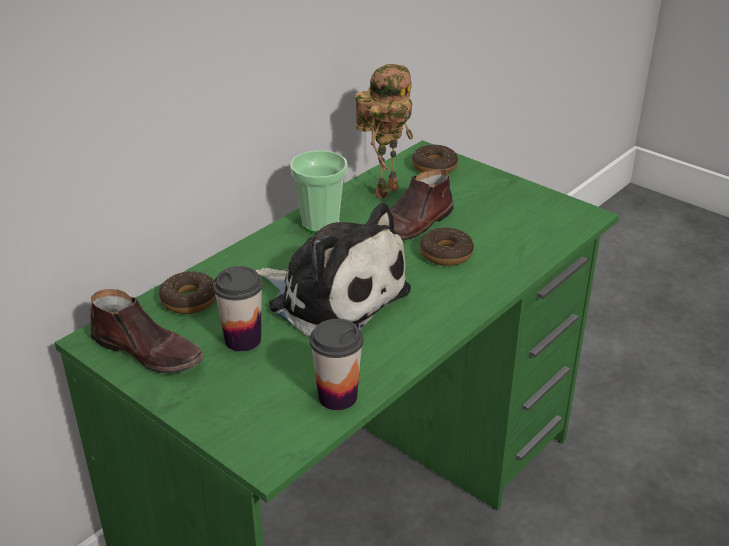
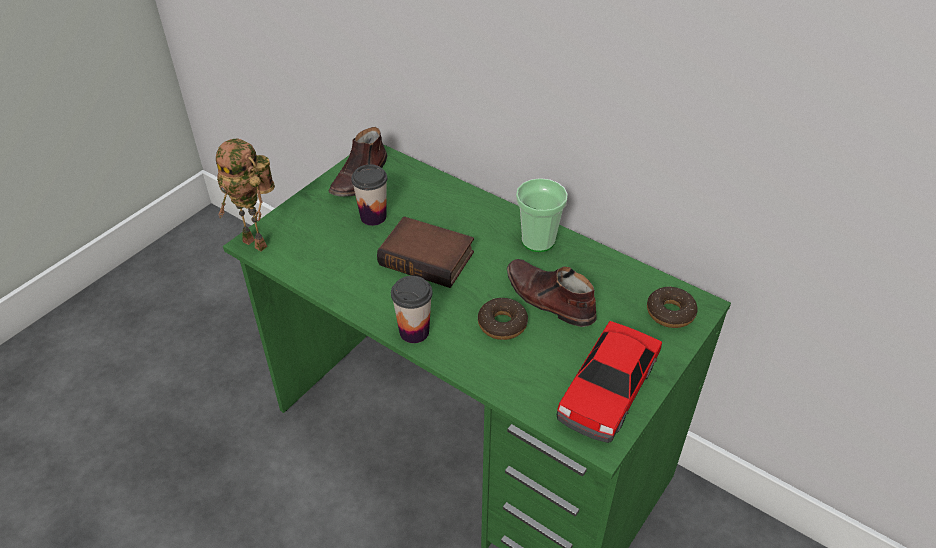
camera: 85 degrees right, 10 degrees up
donut [159,271,216,314] -> none
plush toy [255,203,411,336] -> book [377,217,474,288]
cup [310,319,364,410] -> cup moved to [391,276,433,343]
toy robot [355,64,413,199] -> toy robot moved to [216,139,275,251]
none -> toy car [557,321,662,443]

